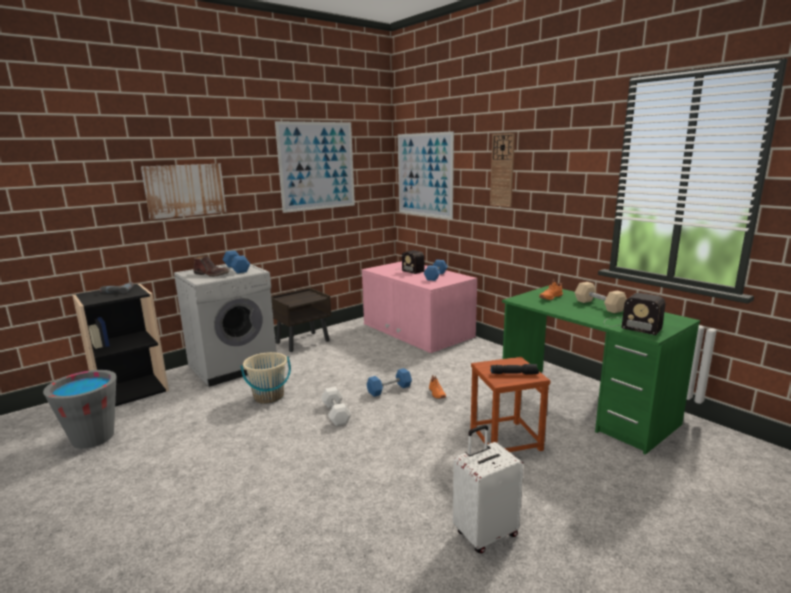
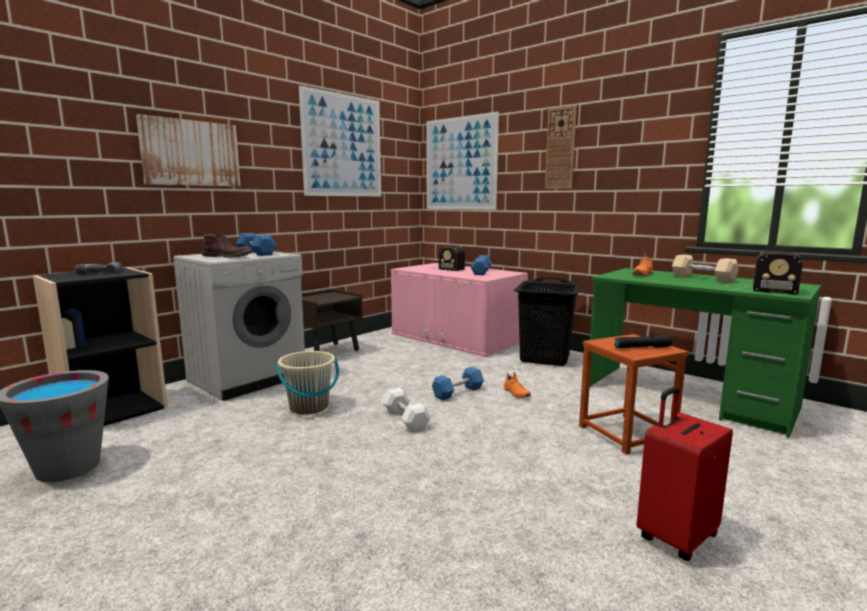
camera: 10 degrees left, 5 degrees down
white suitcase [453,425,523,553] -> red suitcase [637,386,733,561]
none -> black laundry basket [514,277,581,366]

